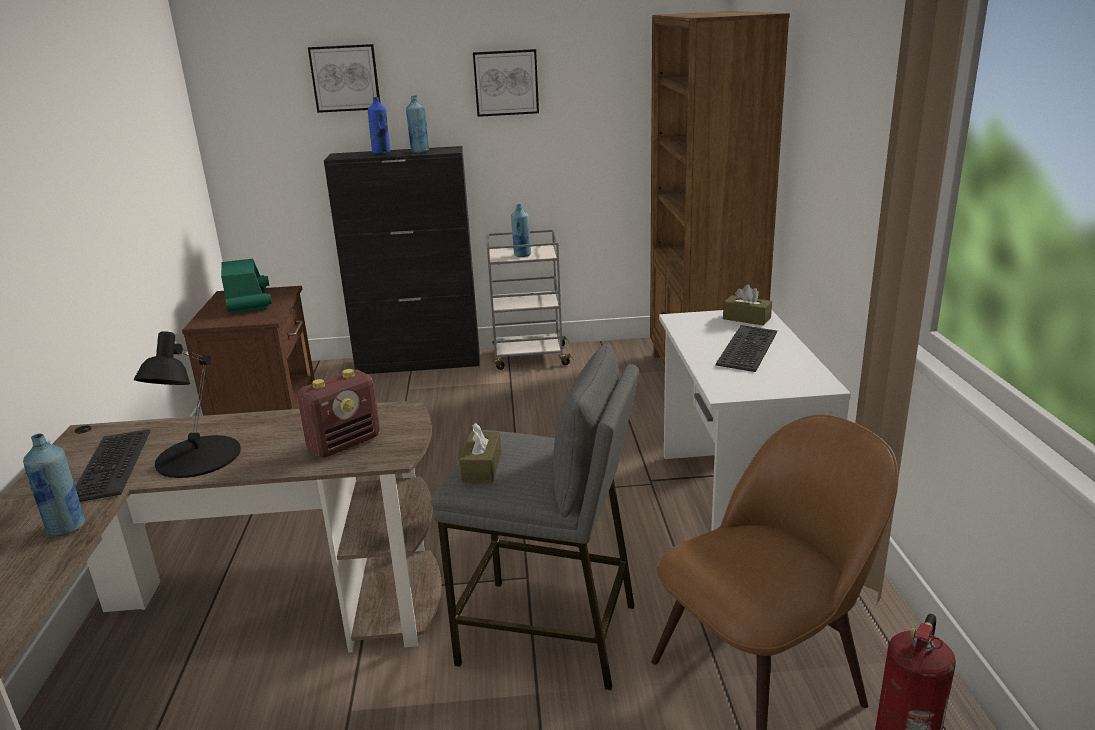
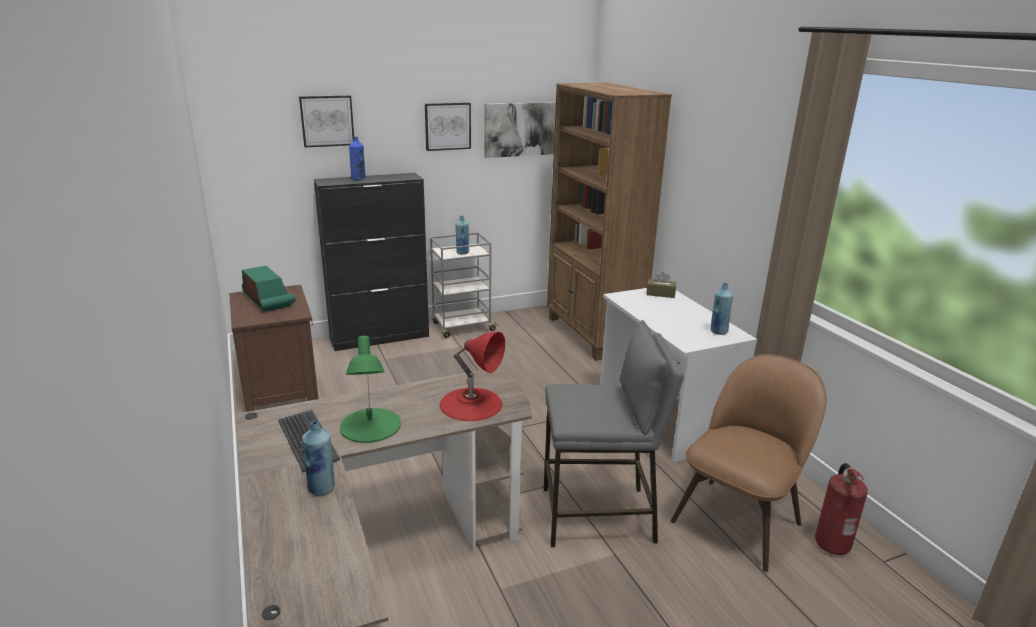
camera: 20 degrees left, 0 degrees up
black table lamp [134,331,241,478] -> green table lamp [340,336,401,443]
radio [297,369,380,458] -> red table lamp [440,332,505,421]
blue bottle [406,96,429,153] -> blue bottle moved to [710,283,733,335]
brown tissue box [459,423,501,483] -> none
keyboard [716,325,777,372] -> none
none -> picture [484,102,556,158]

